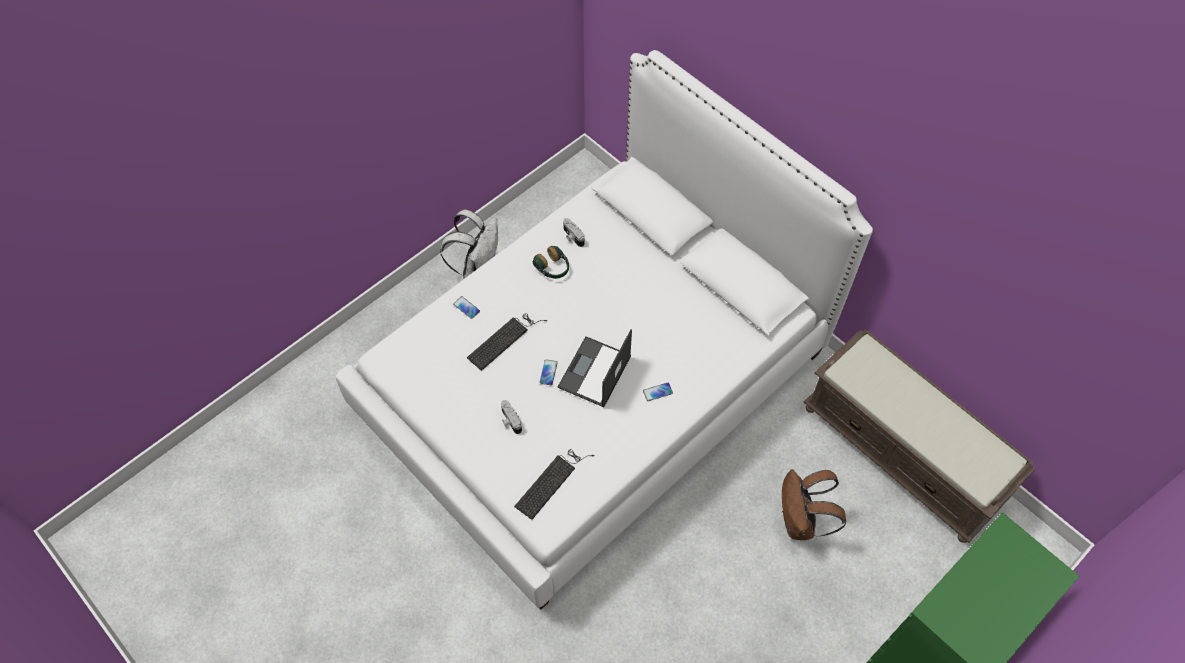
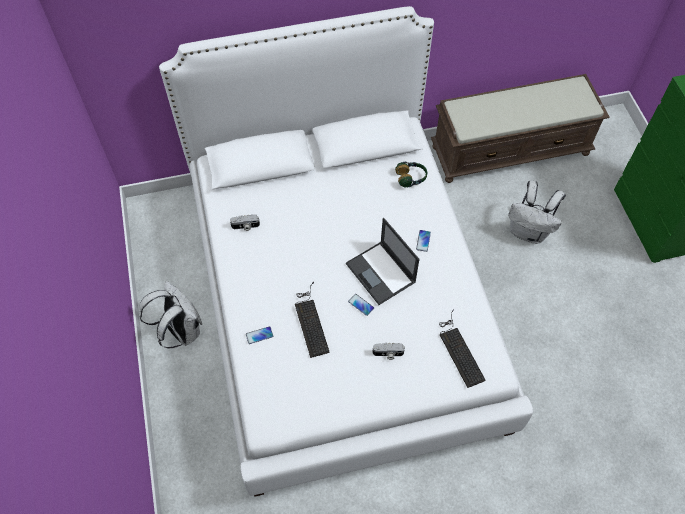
camera: 60 degrees left, 0 degrees up
headphones [533,246,569,279] -> headphones moved to [395,162,427,187]
brown backpack [782,469,846,540] -> white backpack [508,181,566,244]

